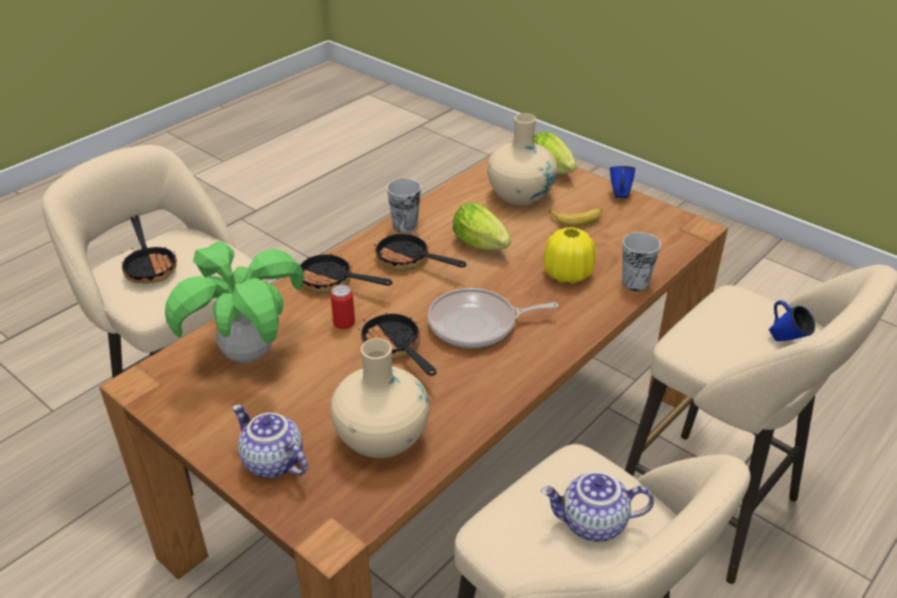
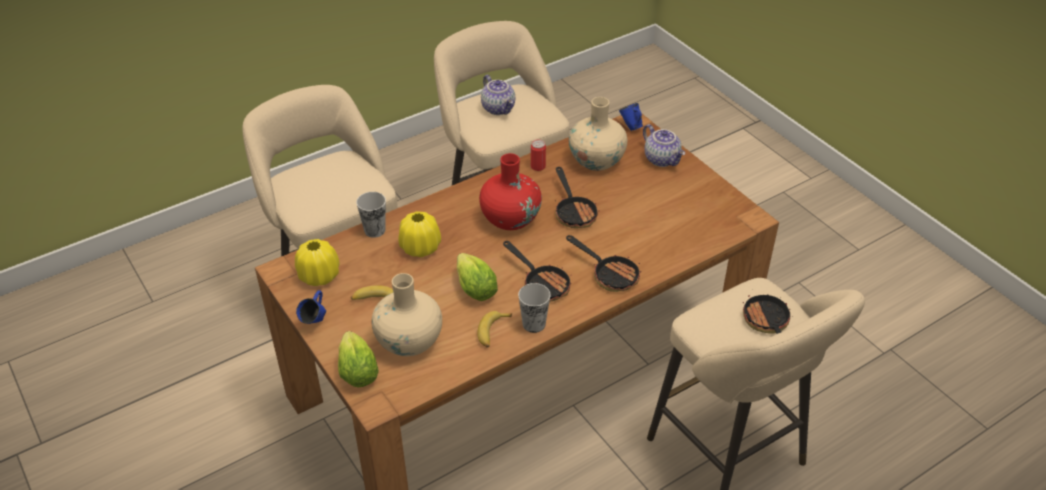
camera: 165 degrees left, 5 degrees up
potted plant [165,242,304,363] -> none
can [331,285,355,329] -> can moved to [531,140,546,171]
frying pan [428,288,559,348] -> red vase [479,153,542,230]
teapot [541,471,654,542] -> teapot turned 45 degrees clockwise [481,75,515,115]
blue mug [769,300,815,341] -> blue mug moved to [619,103,643,131]
none -> yellow vase [295,239,340,286]
none -> banana [477,311,512,348]

